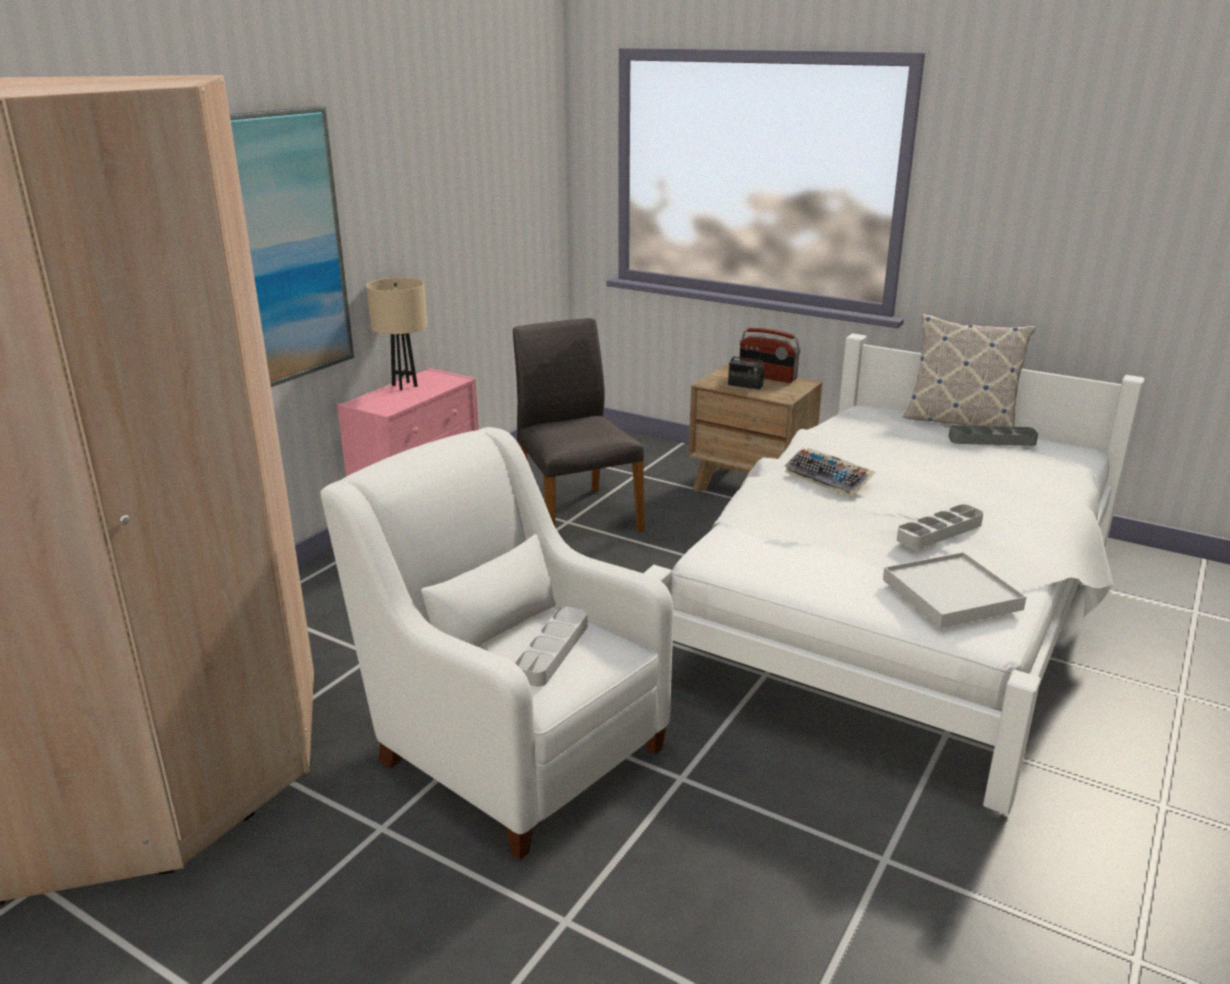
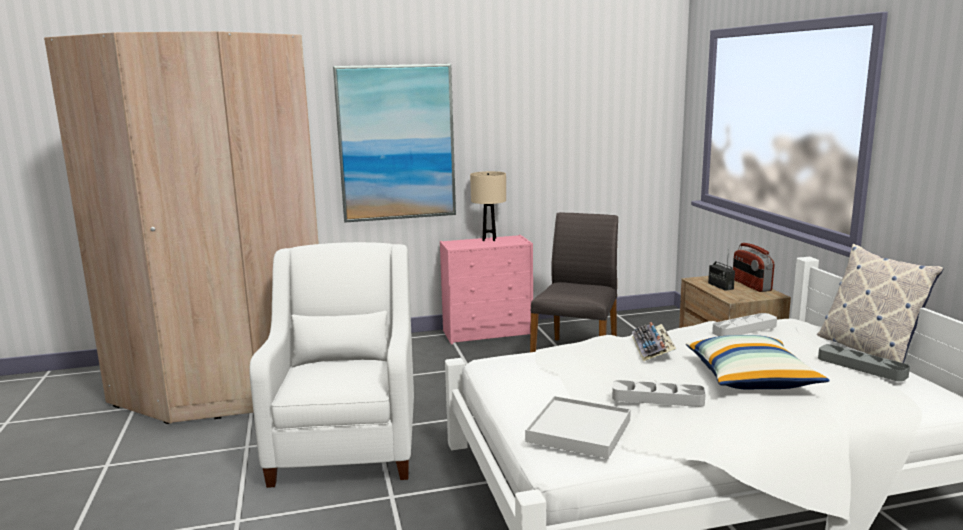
camera: 45 degrees right, 10 degrees down
grey tray [515,607,588,687] -> grey tray moved to [712,313,777,336]
none -> pillow [686,335,830,389]

